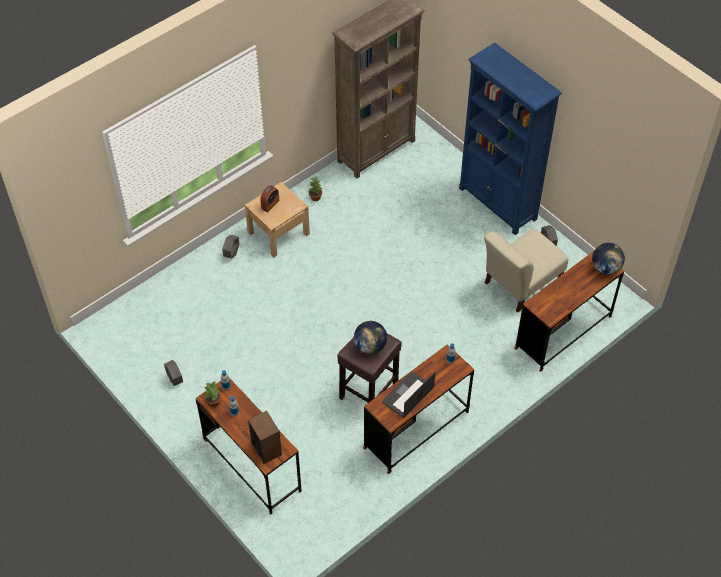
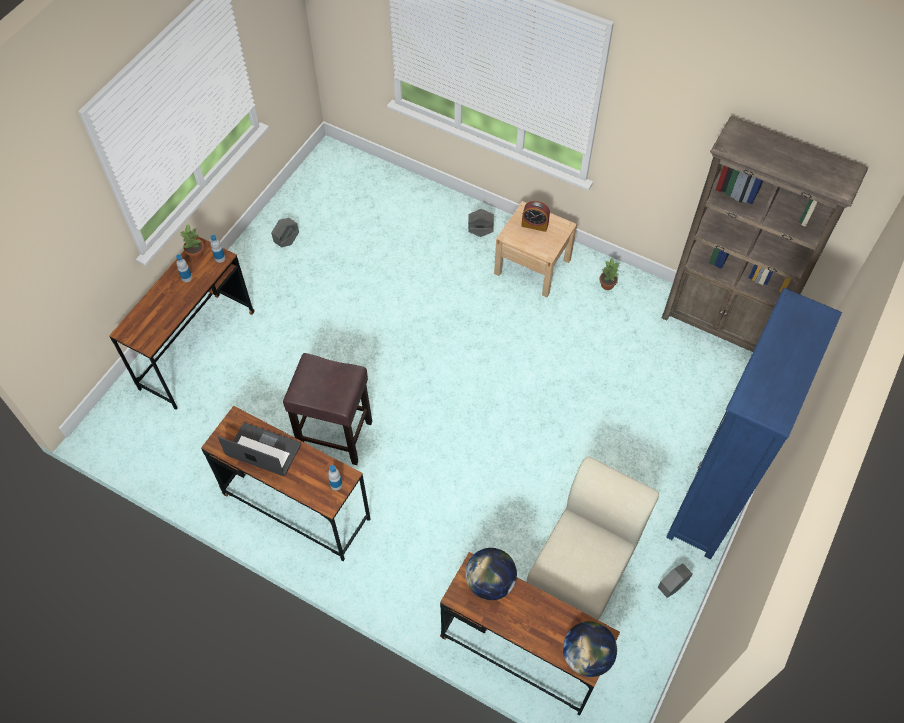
camera: 70 degrees right, 5 degrees up
speaker [248,411,282,464] -> none
globe [354,321,387,354] -> globe moved to [465,548,517,600]
beige chair [484,228,569,312] -> beige chair turned 90 degrees clockwise [526,457,659,620]

